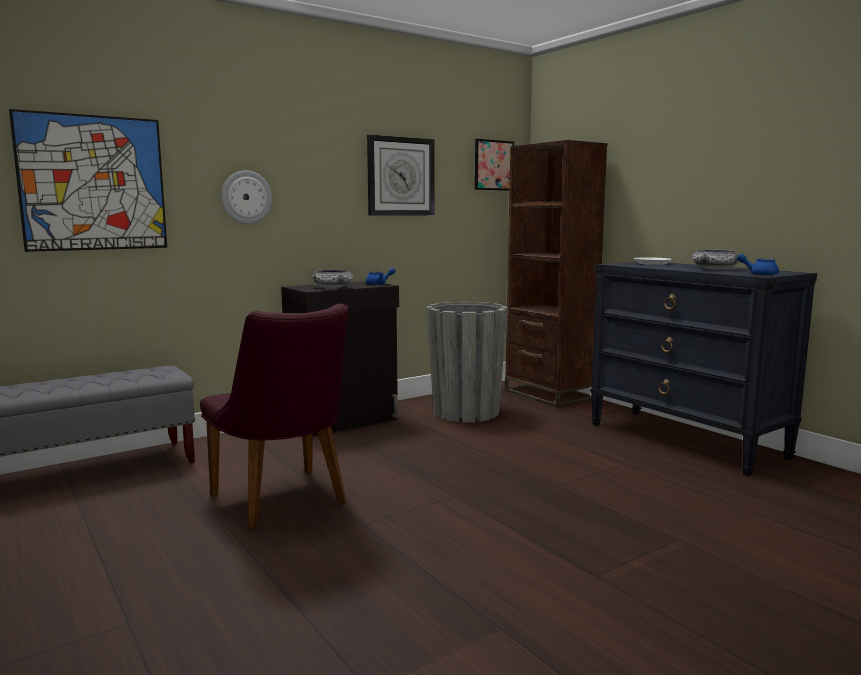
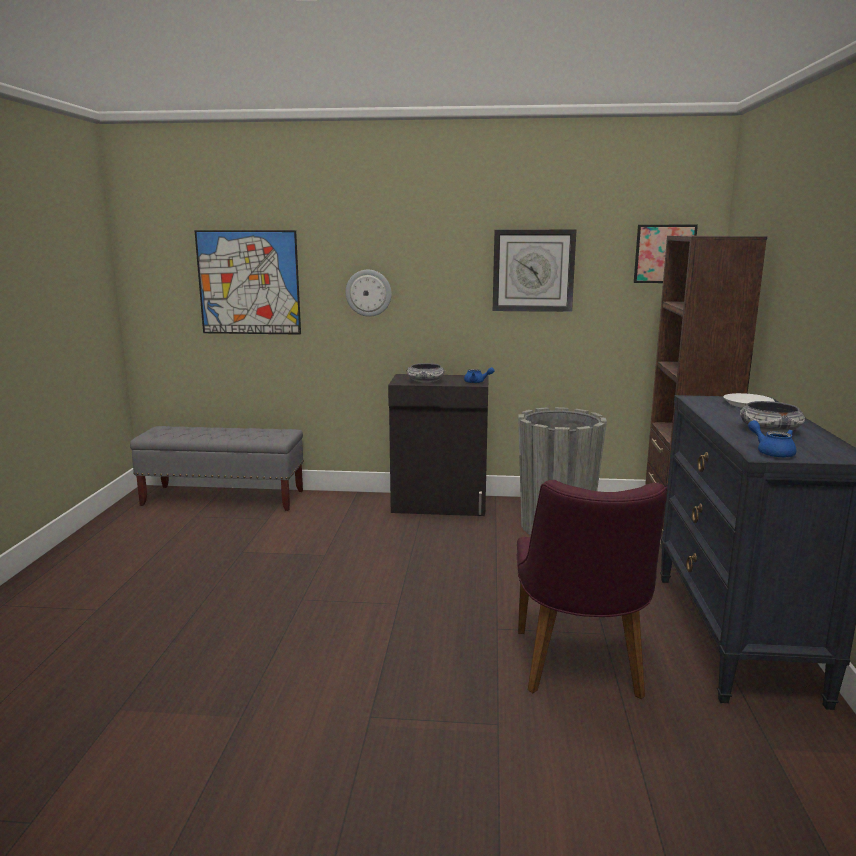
camera: 40 degrees right, 5 degrees up
purple chair [200,304,348,529] -> purple chair moved to [516,480,667,699]

